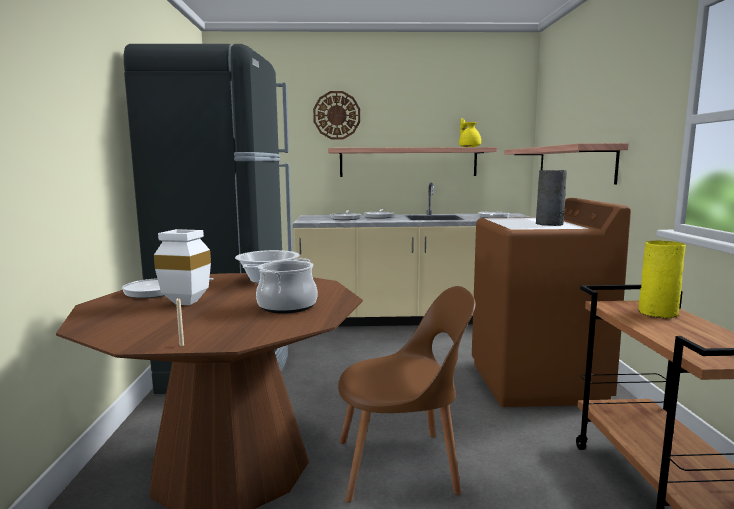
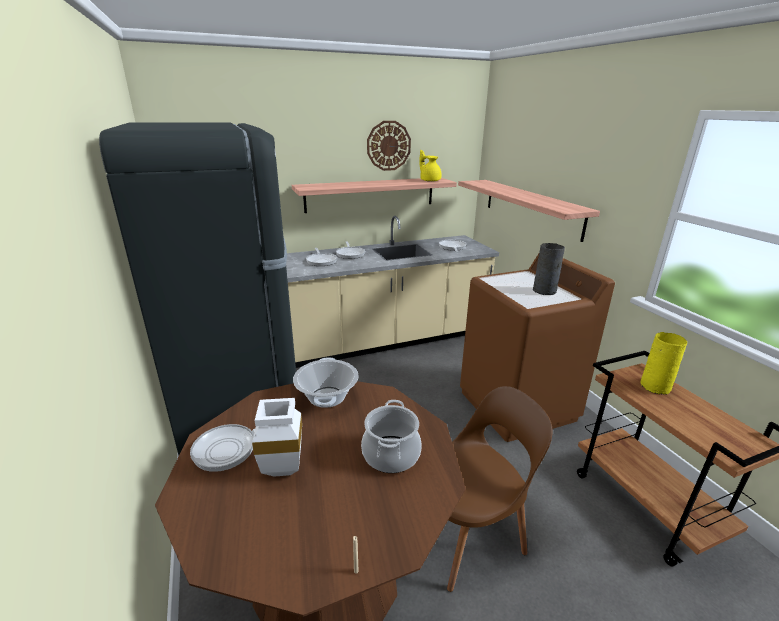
camera: 20 degrees left, 15 degrees up
wall clock [313,91,360,139] -> wall clock moved to [367,121,411,171]

